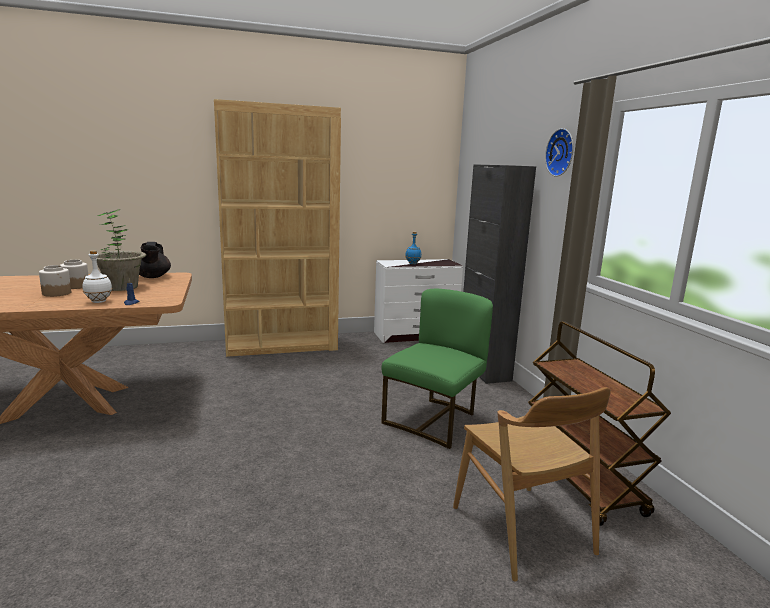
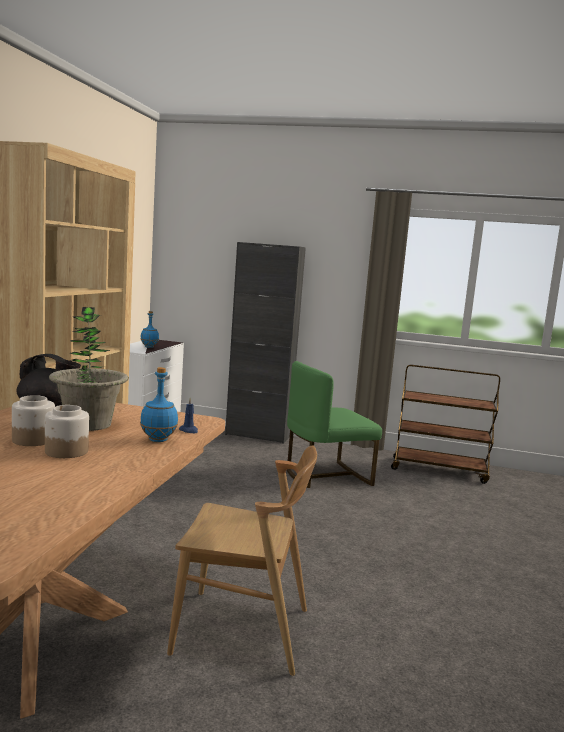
camera: 60 degrees left, 5 degrees down
white bottle [83,251,112,303] -> blue bottle [140,367,178,442]
green chair [381,289,493,449] -> green chair turned 90 degrees counterclockwise [287,361,382,488]
brown chair [453,387,611,582] -> brown chair moved to [167,445,317,676]
wall clock [545,128,574,177] -> none

